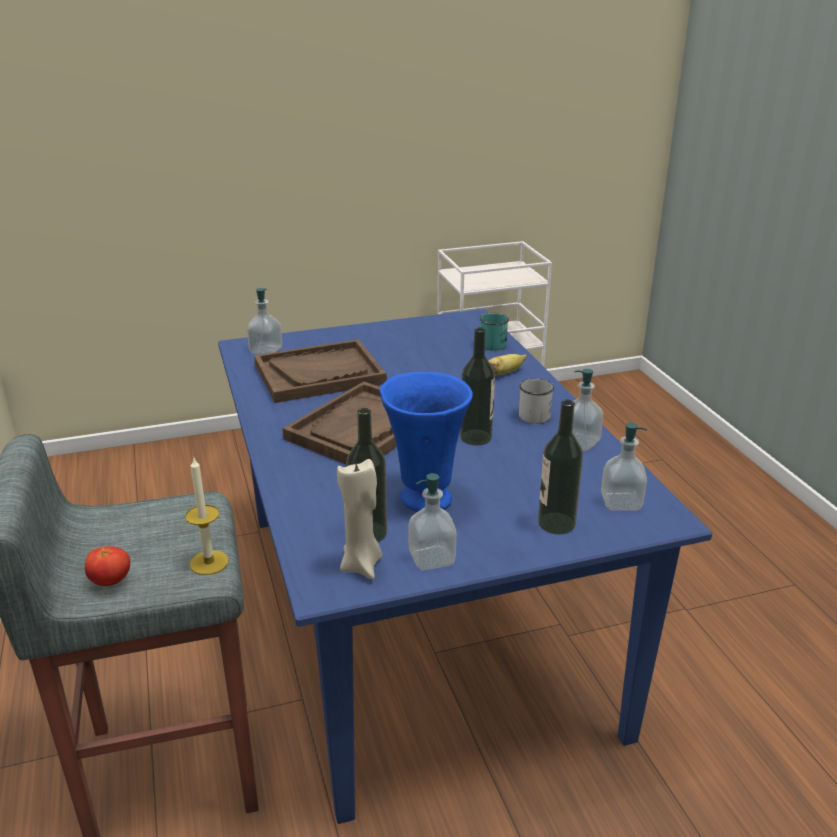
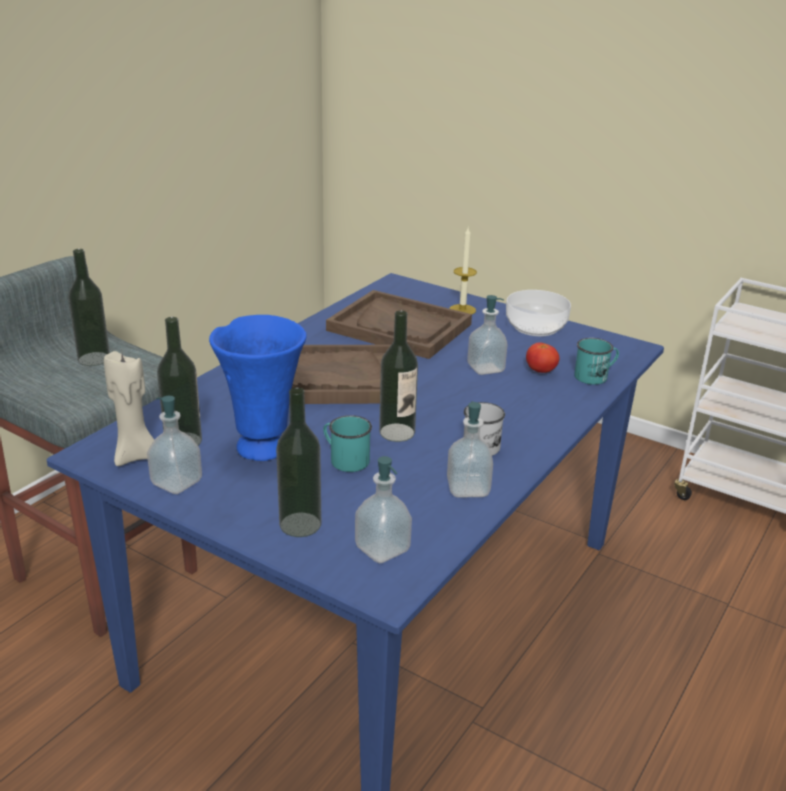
camera: 50 degrees right, 0 degrees up
tomato [85,546,130,586] -> tomato moved to [526,342,559,373]
candle [185,458,229,575] -> candle moved to [449,228,477,314]
soap dispenser [247,288,282,355] -> soap dispenser moved to [467,295,507,375]
banana [489,354,527,375] -> none
none -> bottle [68,249,110,366]
none -> turquoise mug [323,415,372,472]
none -> bowl [506,290,571,336]

